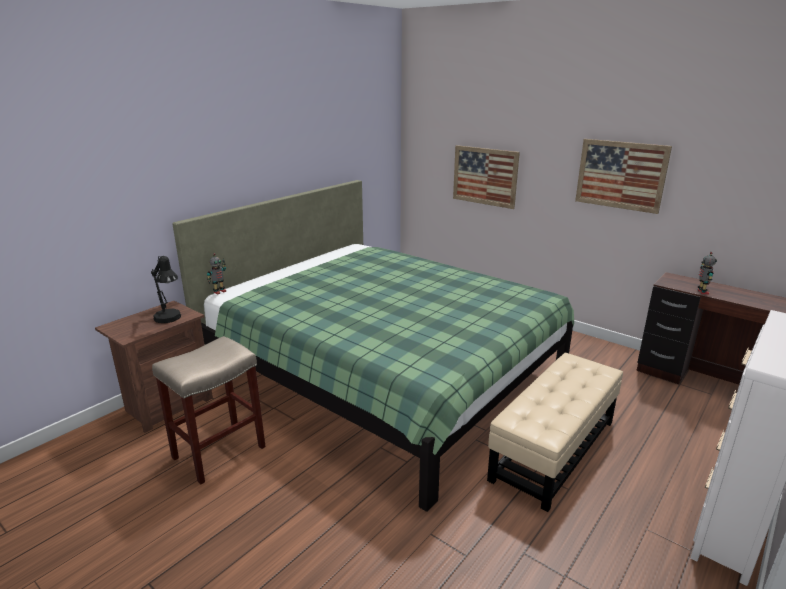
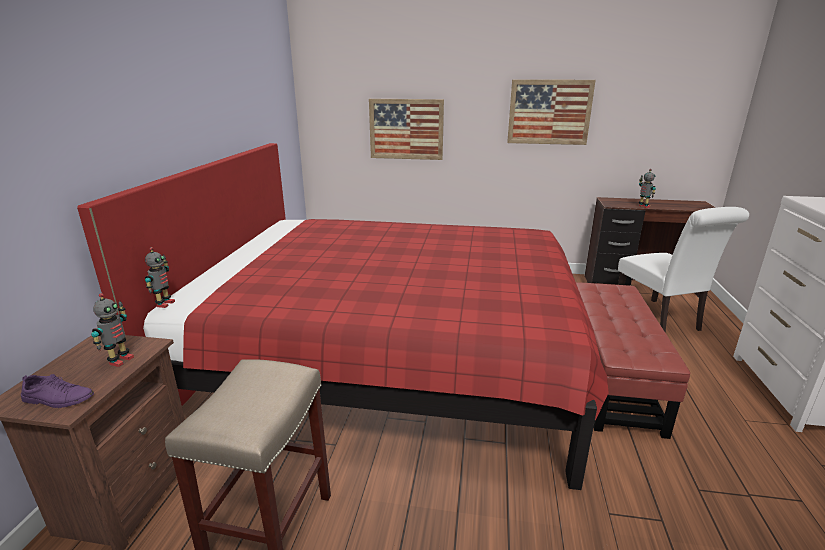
camera: 30 degrees left, 0 degrees up
black table lamp [151,256,181,323] -> toy robot [91,293,134,367]
green bed [172,180,574,512] -> red bed [77,143,609,490]
beige ottoman [487,353,623,512] -> red ottoman [576,282,691,439]
none -> purple shoe [21,374,94,408]
none -> white chair [618,207,749,333]

